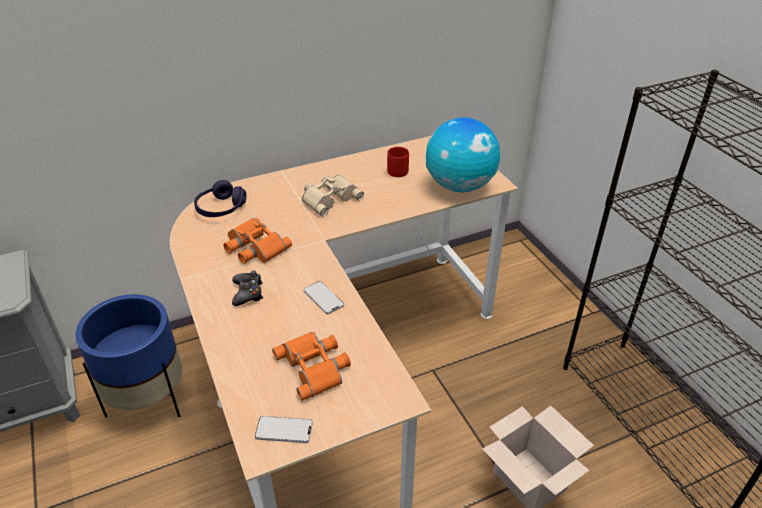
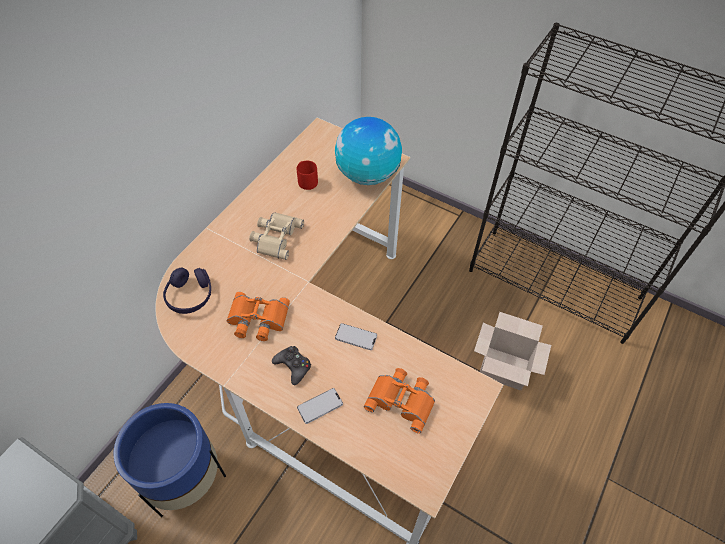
camera: 35 degrees left, 15 degrees up
phone [255,416,313,443] -> phone moved to [297,388,343,424]

